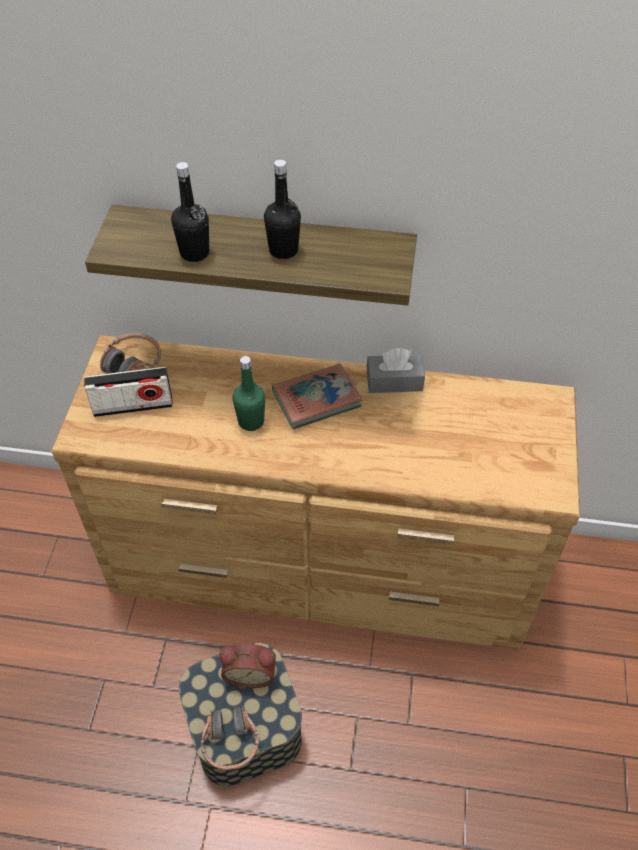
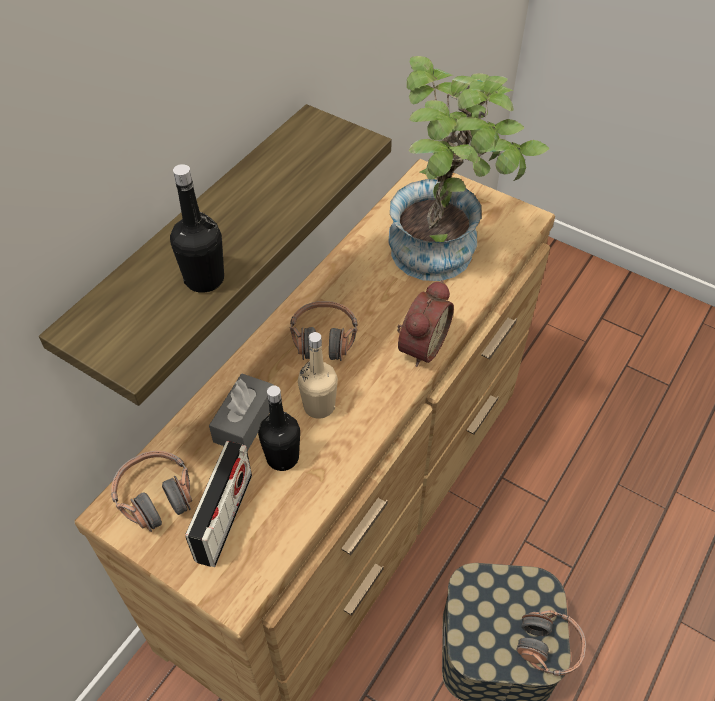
camera: 65 degrees left, 0 degrees up
alarm clock [219,643,276,688] -> alarm clock moved to [397,280,454,367]
green bottle [232,356,265,431] -> beige bottle [298,332,338,419]
black bottle [264,159,301,259] -> black bottle moved to [258,385,300,471]
book [272,364,362,429] -> headphones [290,301,357,361]
grey tissue box [367,348,425,393] -> grey tissue box moved to [209,374,274,451]
none -> potted plant [388,56,549,281]

